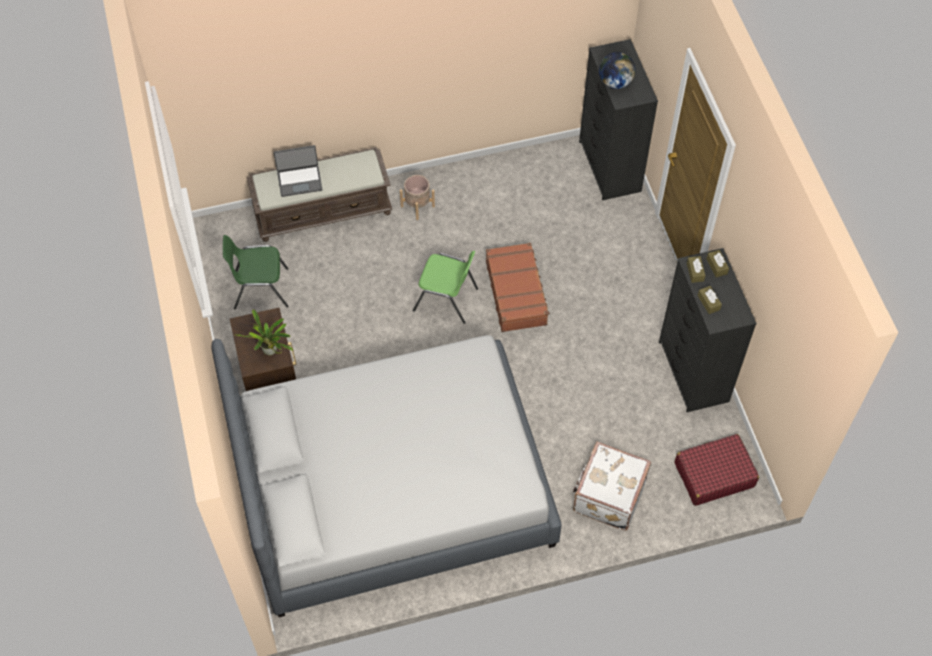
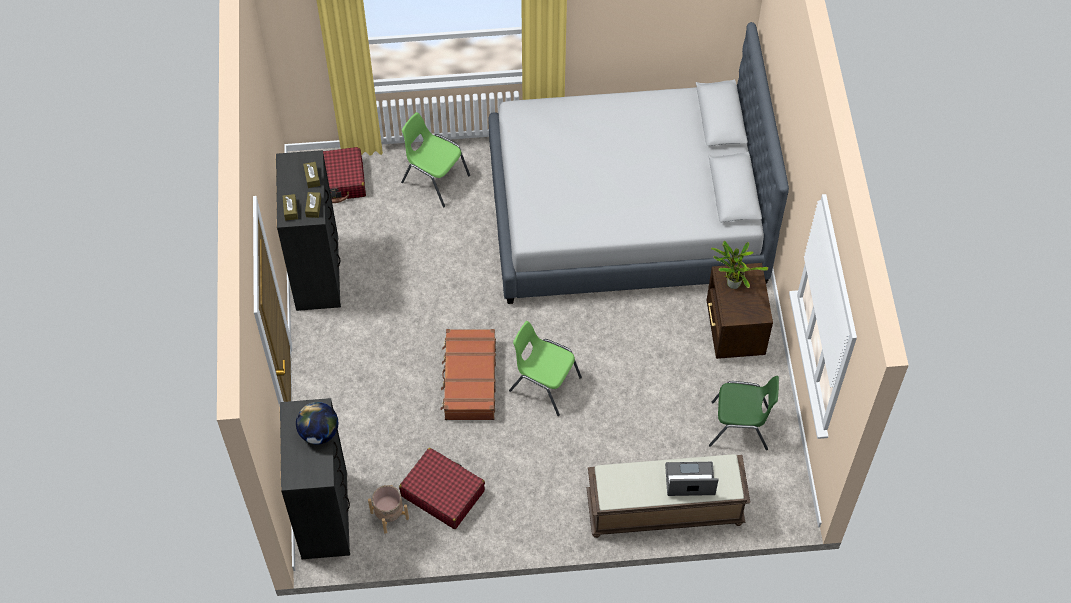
camera: 170 degrees left, 0 degrees up
beige planter [400,175,435,220] -> beige planter moved to [368,485,409,534]
white suitcase [573,442,651,530] -> green chair [401,112,470,207]
none -> red suitcase [399,448,485,529]

